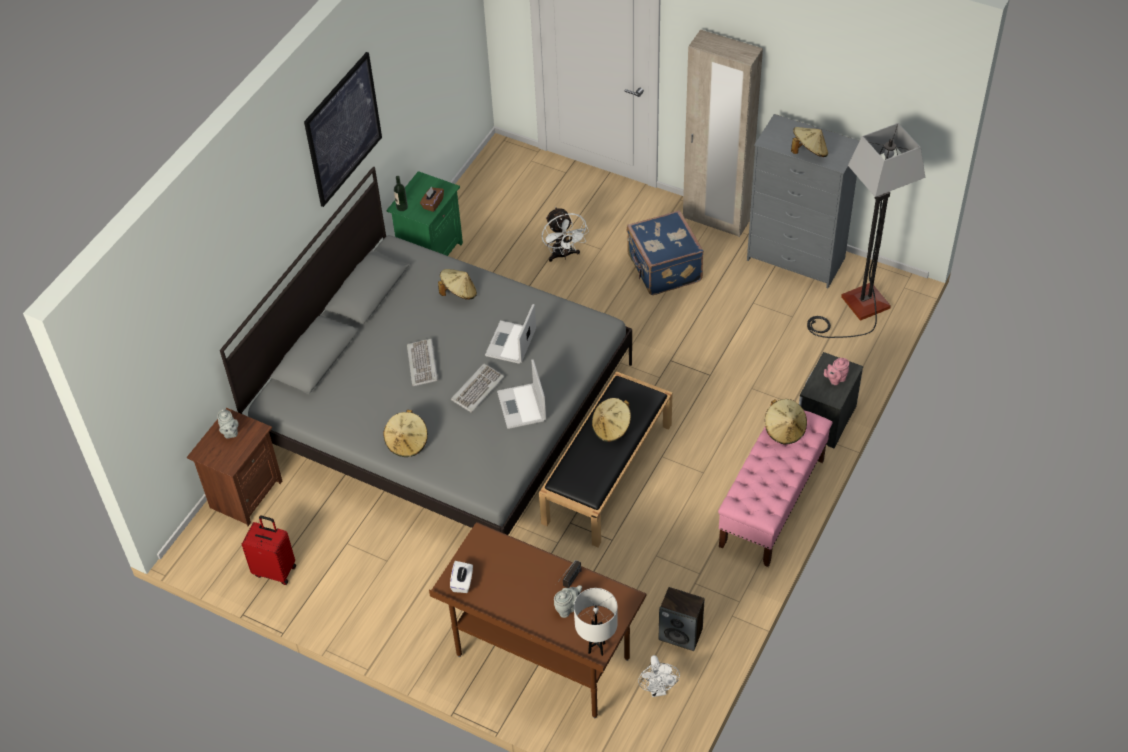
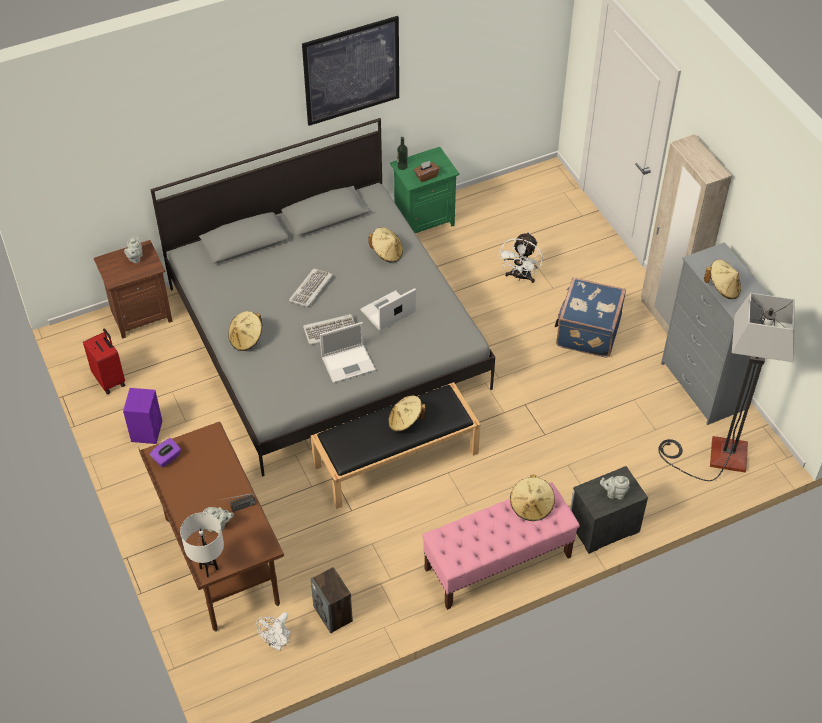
camera: 35 degrees right, 0 degrees up
white tissue box [450,561,473,593] -> purple tissue box [150,438,181,468]
laptop [497,359,546,429] -> laptop turned 135 degrees counterclockwise [320,322,376,383]
pink teapot [824,358,849,385] -> grey teapot [600,476,630,500]
none -> purple speaker [123,388,162,444]

